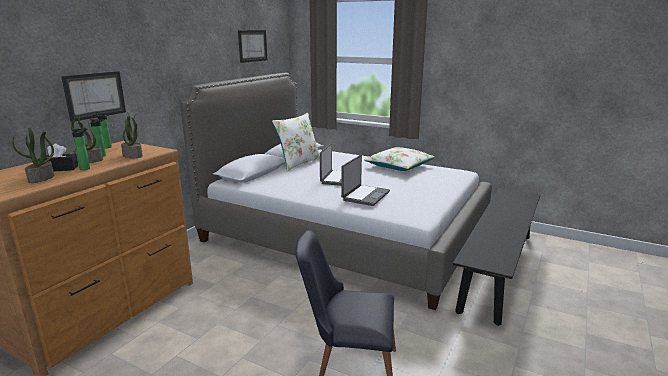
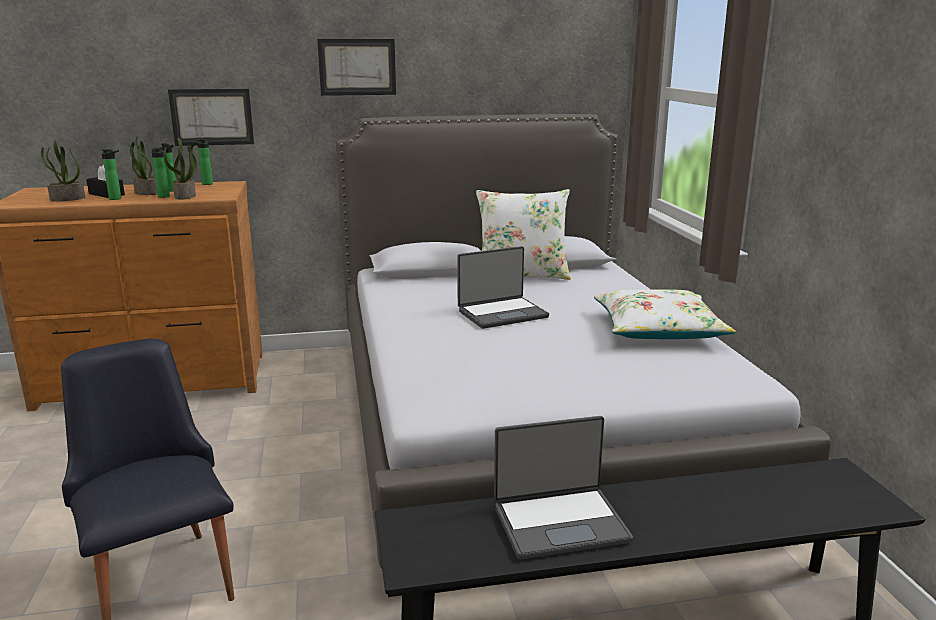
camera: 50 degrees right, 0 degrees up
picture [238,30,267,63] -> picture moved to [317,39,396,96]
laptop [341,155,390,206] -> laptop moved to [494,416,633,560]
none -> bottle [151,148,170,198]

